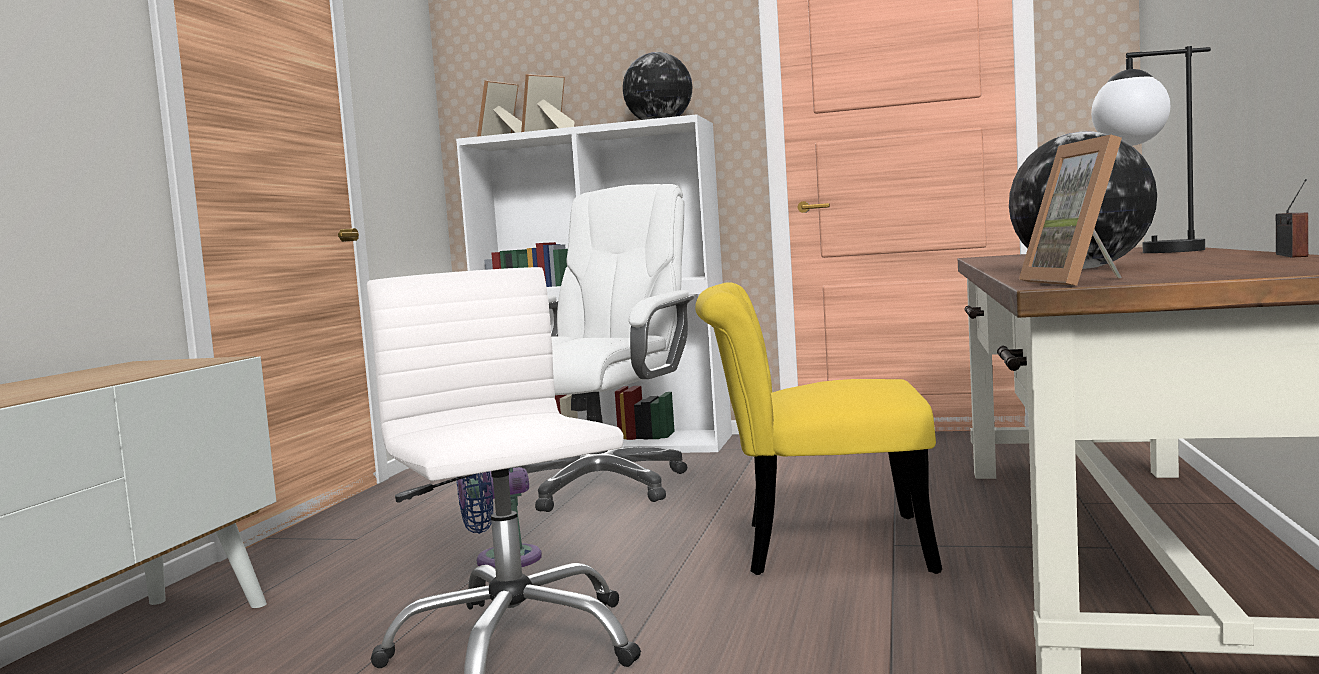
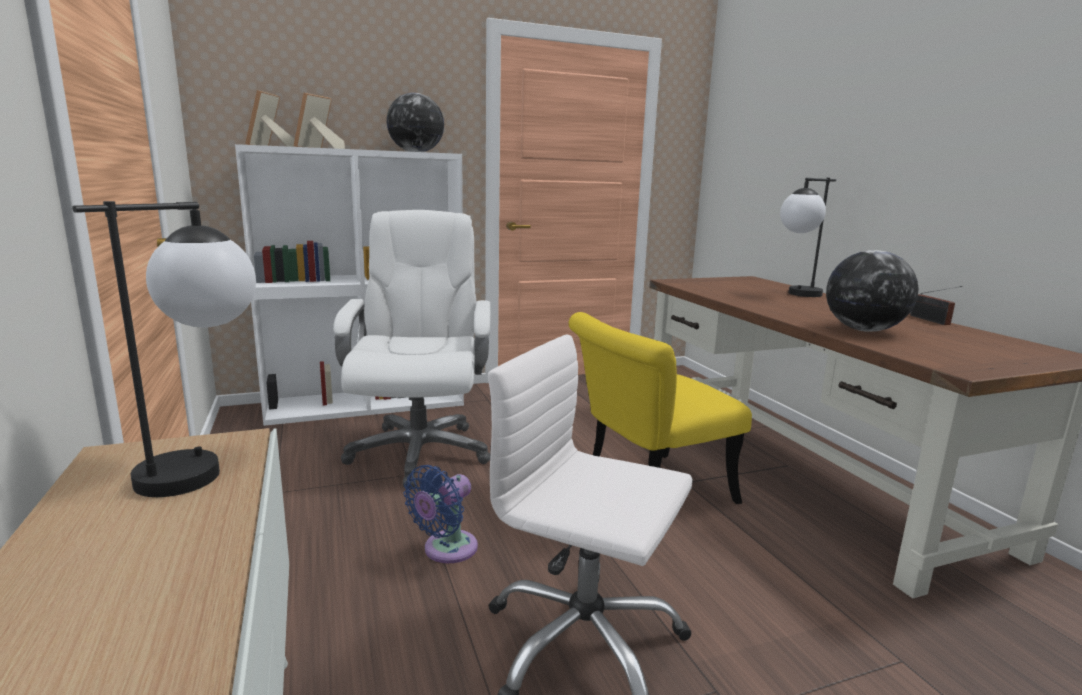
camera: 35 degrees left, 10 degrees up
picture frame [1019,134,1122,286] -> none
none -> table lamp [72,201,256,497]

